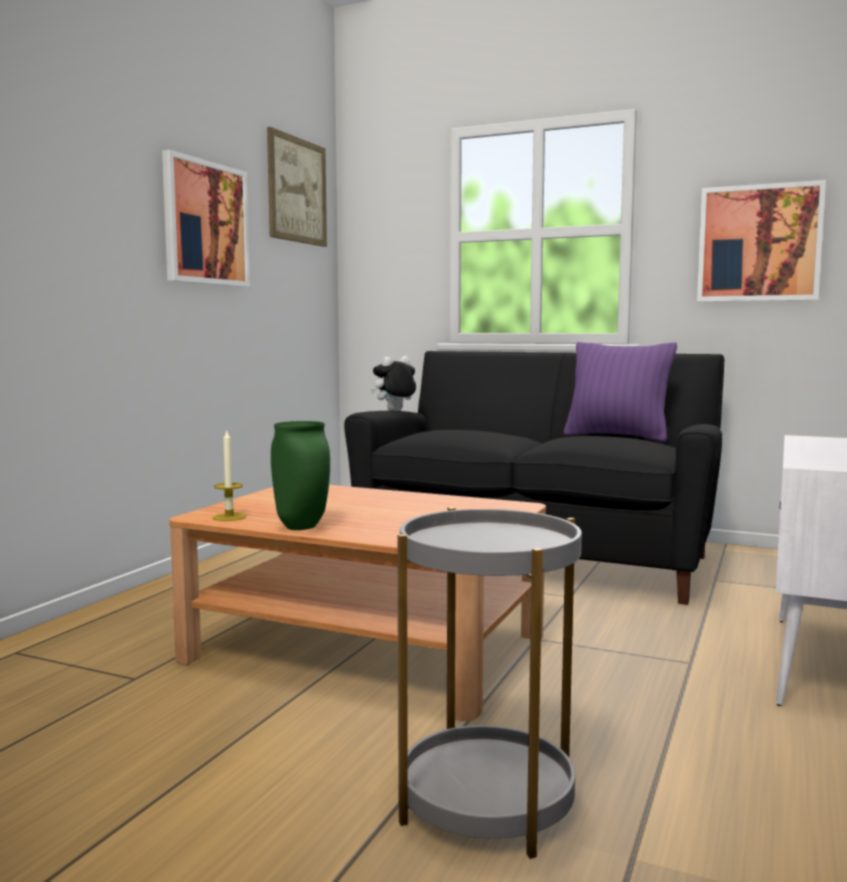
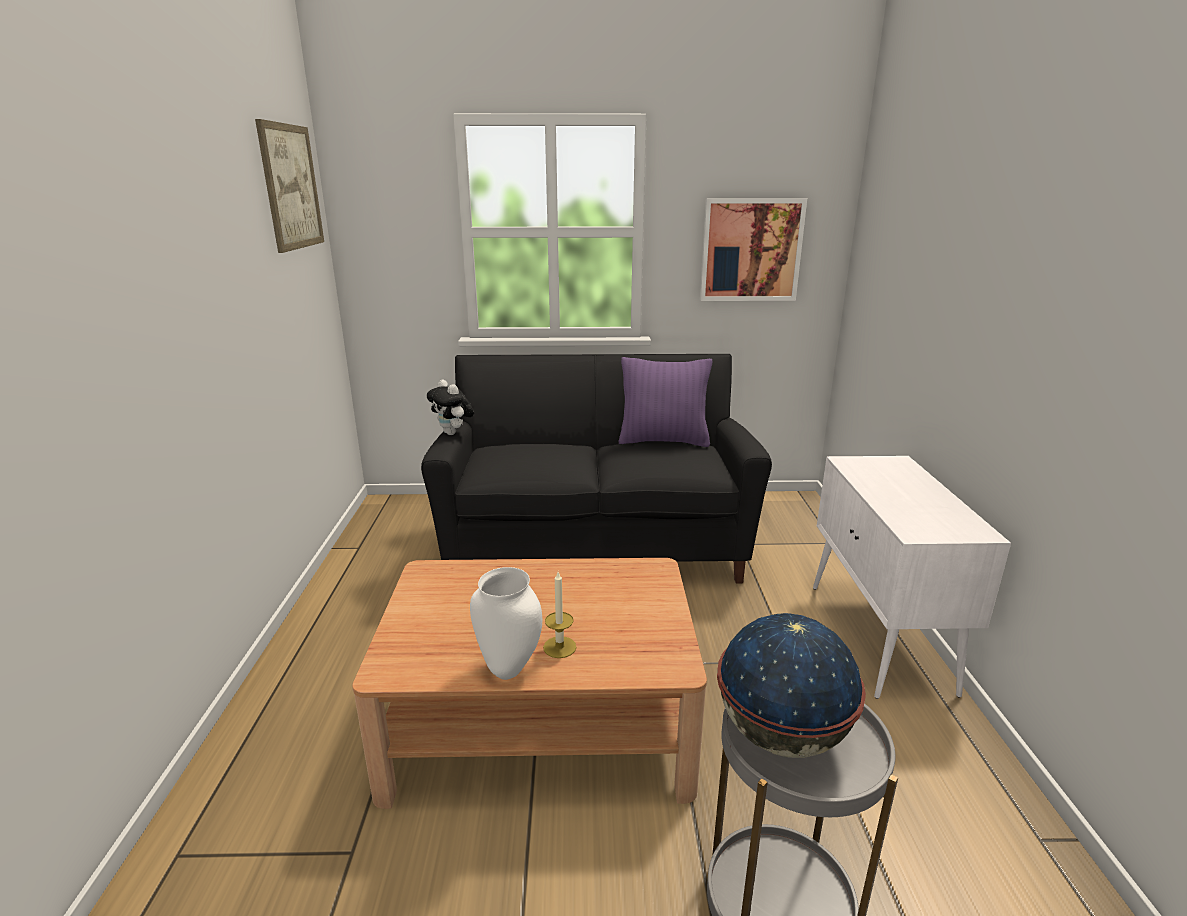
camera: 25 degrees left, 15 degrees up
picture [162,150,250,287] -> none
candle [213,431,246,521] -> candle moved to [543,572,576,658]
green vase [271,421,330,530] -> white vase [470,567,542,680]
plush toy [370,356,416,410] -> plush toy turned 75 degrees counterclockwise [427,379,474,435]
none -> globe [717,613,866,758]

